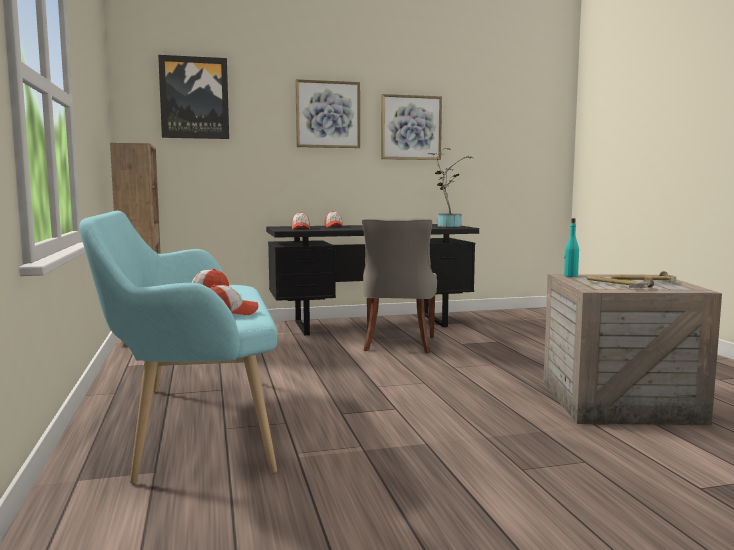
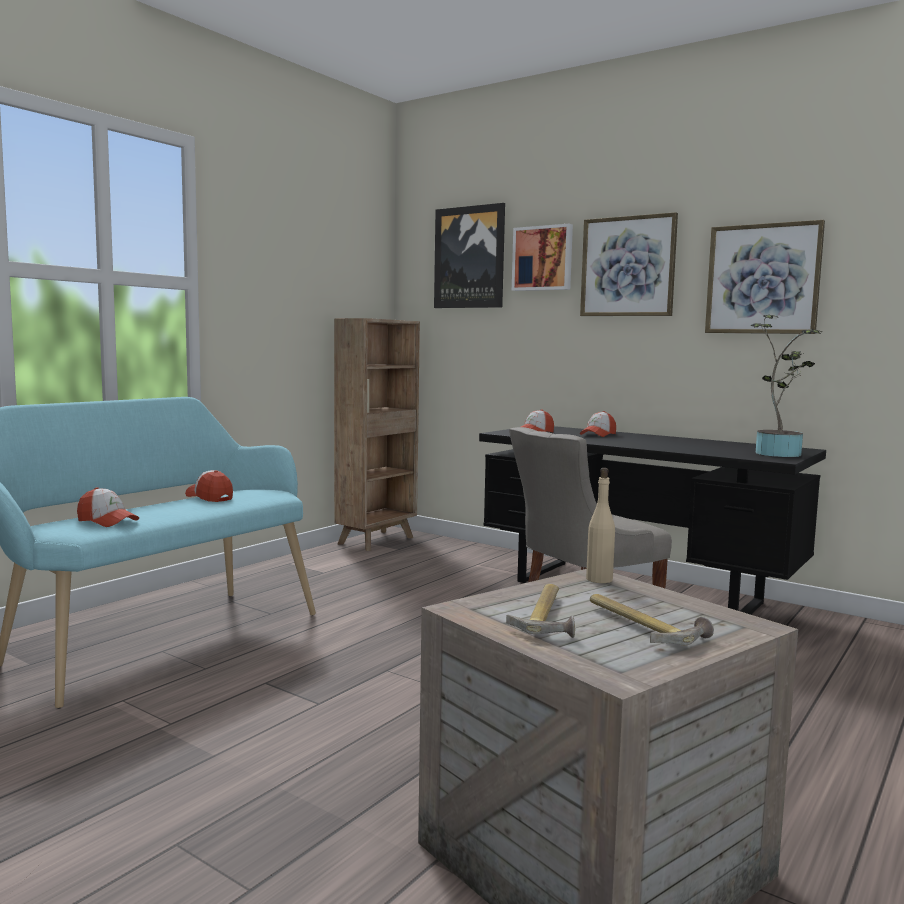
camera: 50 degrees right, 0 degrees up
turquoise bottle [564,218,579,277] -> beige bottle [586,468,615,583]
none -> picture [512,224,573,291]

